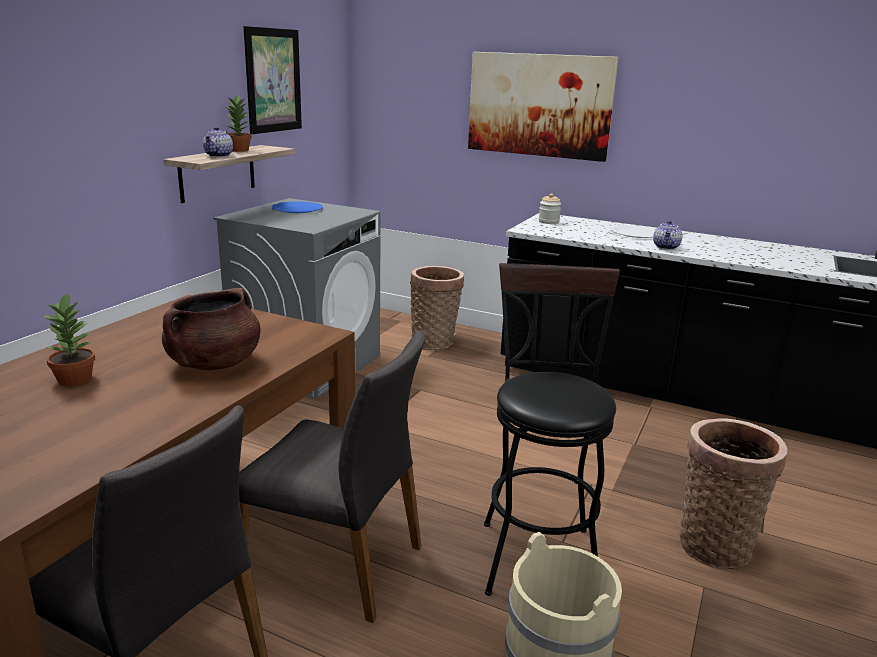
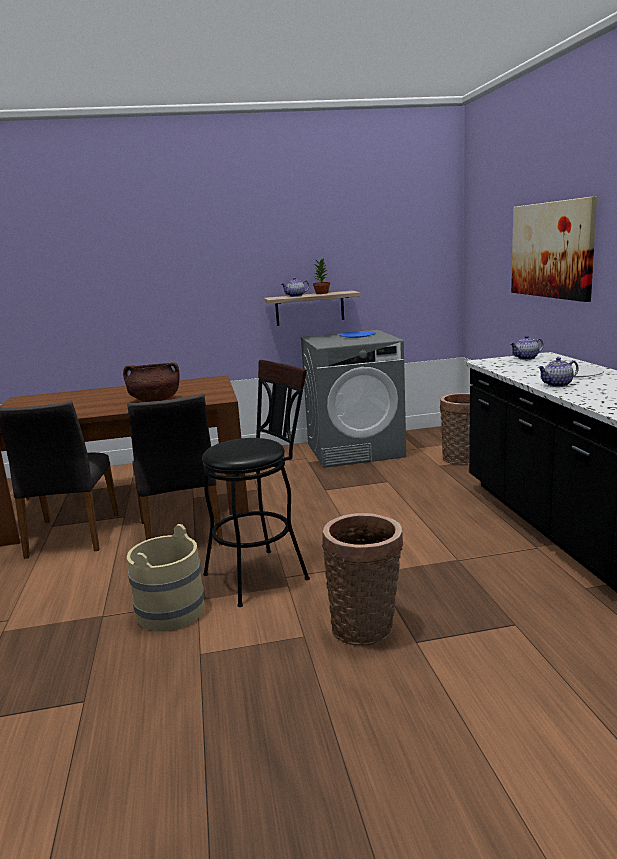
camera: 55 degrees right, 5 degrees down
potted plant [43,292,95,386] -> none
picture [244,26,302,134] -> none
jar [539,194,561,224] -> teapot [510,335,544,360]

